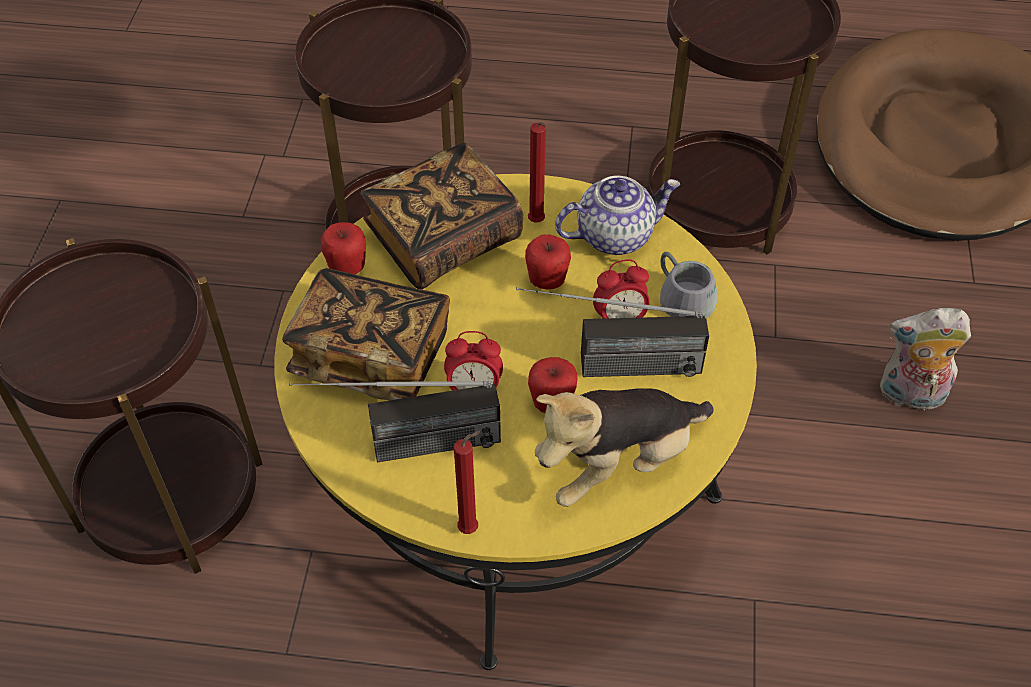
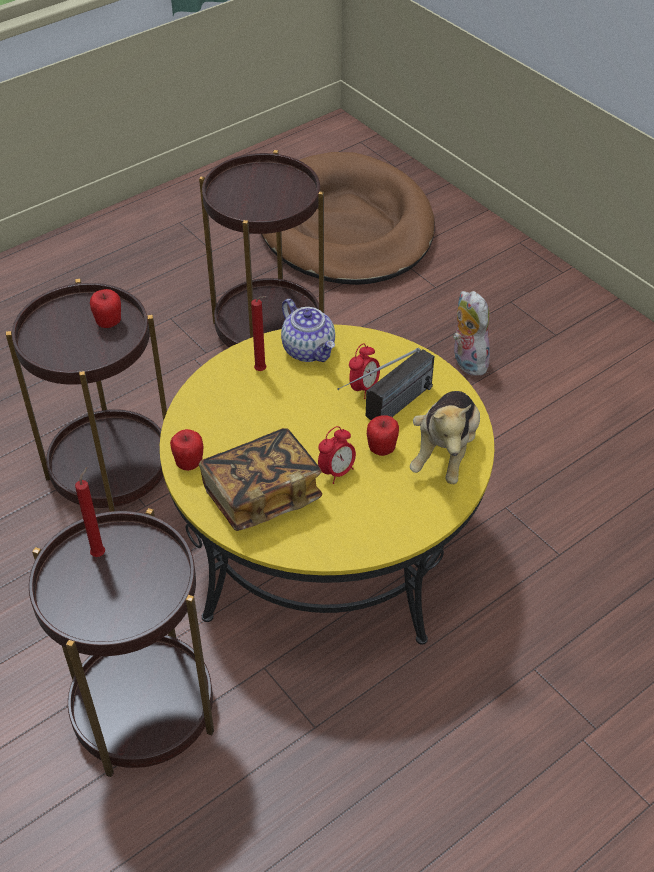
camera: 45 degrees left, 5 degrees down
radio [289,381,501,462] -> none
book [360,143,524,289] -> none
red candle [454,430,481,534] -> red candle moved to [75,467,105,557]
apple [525,234,571,290] -> apple moved to [90,289,121,328]
teapot [555,176,680,255] -> teapot turned 120 degrees clockwise [281,299,335,362]
grey mug [660,252,717,318] -> none
plush toy [880,308,971,415] -> plush toy turned 105 degrees clockwise [453,291,491,376]

